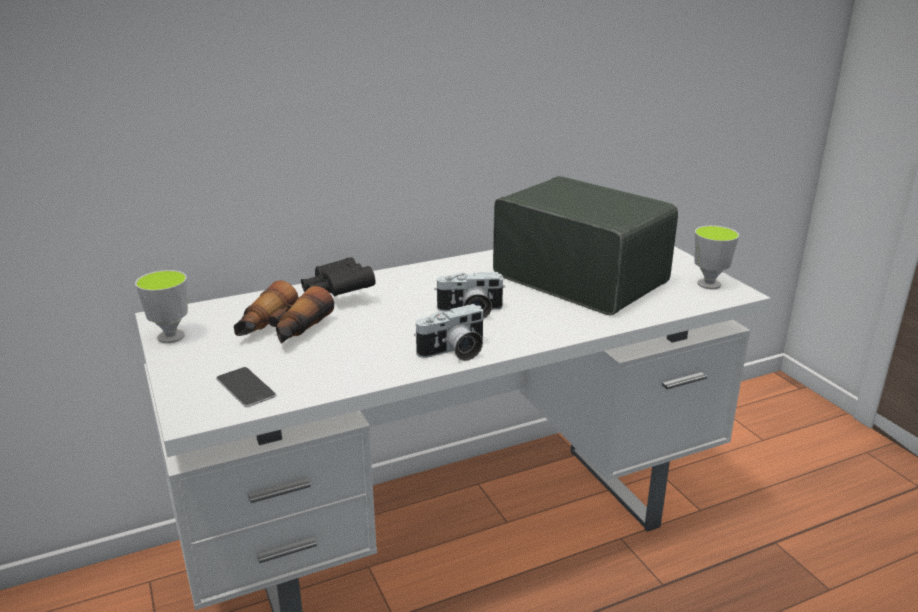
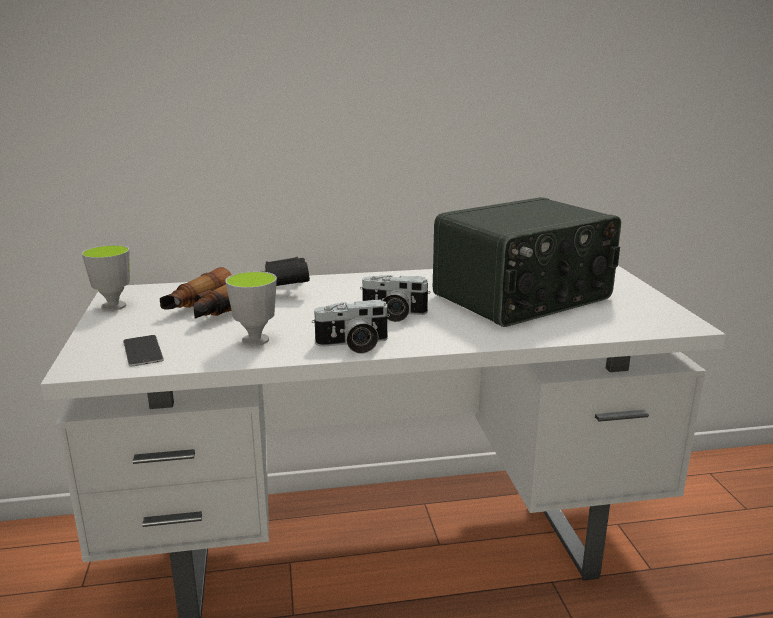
camera: 15 degrees right, 5 degrees down
radio [493,176,678,316] -> radio turned 90 degrees clockwise [433,197,621,327]
cup [694,225,740,289] -> cup moved to [225,271,277,346]

